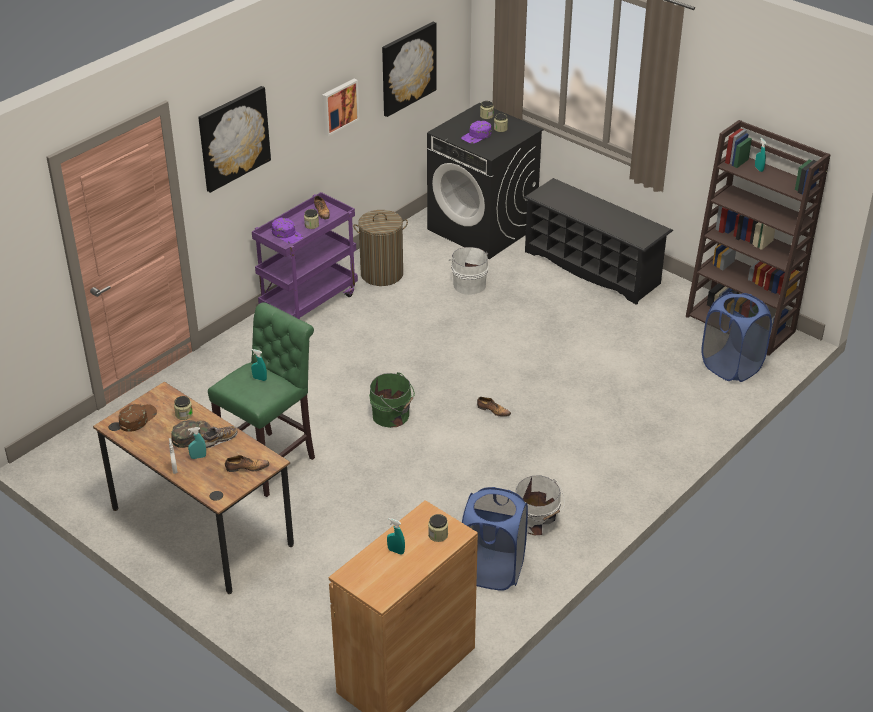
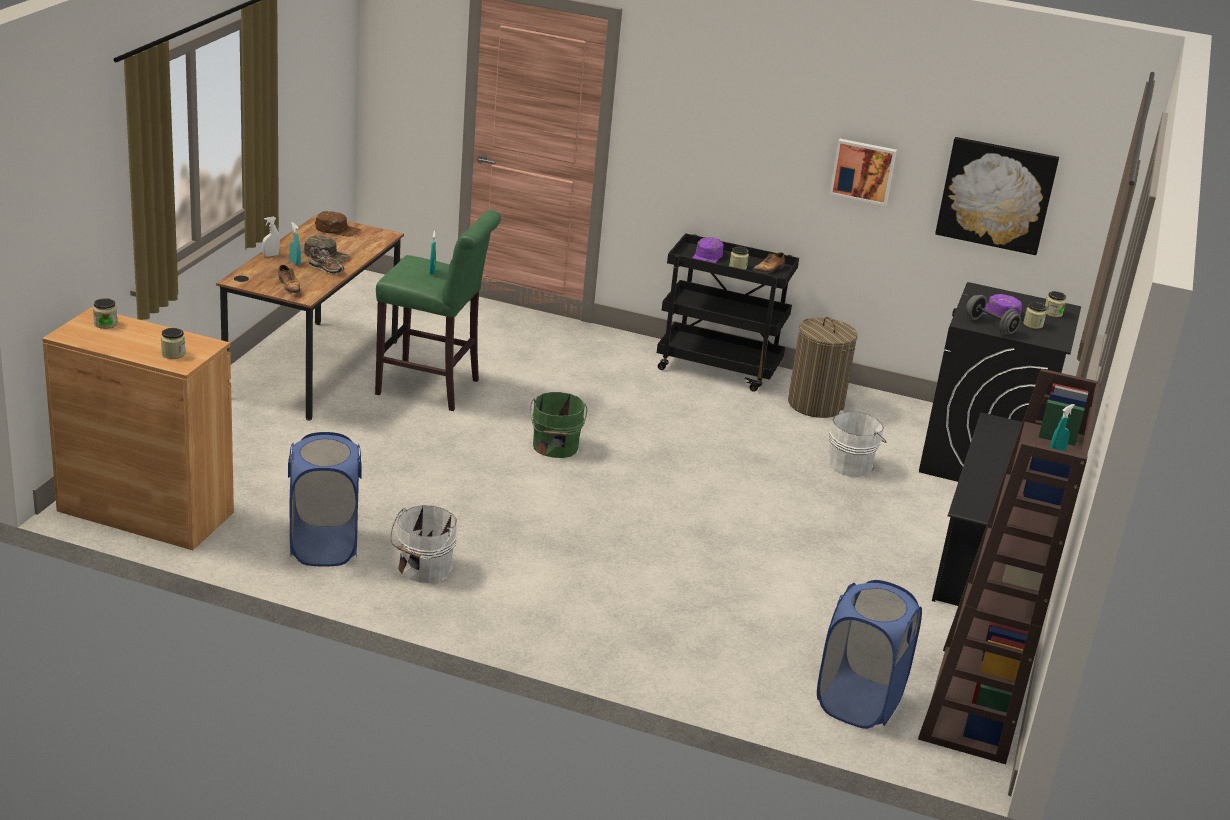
camera: 65 degrees right, 10 degrees down
jar [174,396,193,420] -> jar moved to [93,298,118,329]
picture [198,86,271,193] -> none
purple cart [252,192,358,319] -> black cart [657,233,799,392]
turquoise spray bottle [387,518,405,555] -> none
shoe [477,397,511,417] -> none
none -> grey dumbbell [966,295,1021,335]

